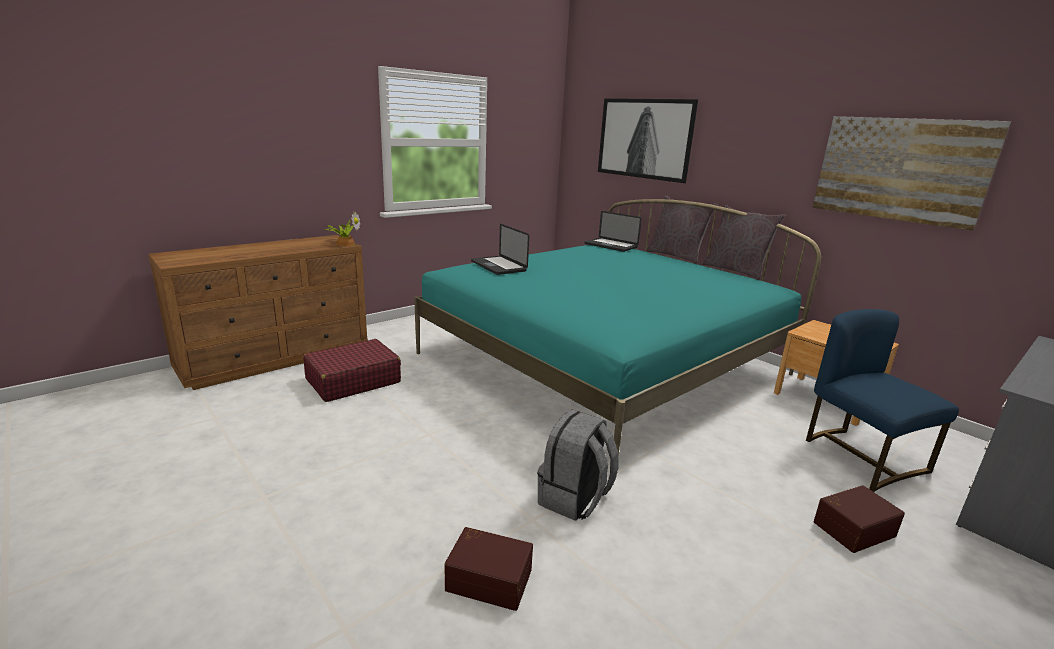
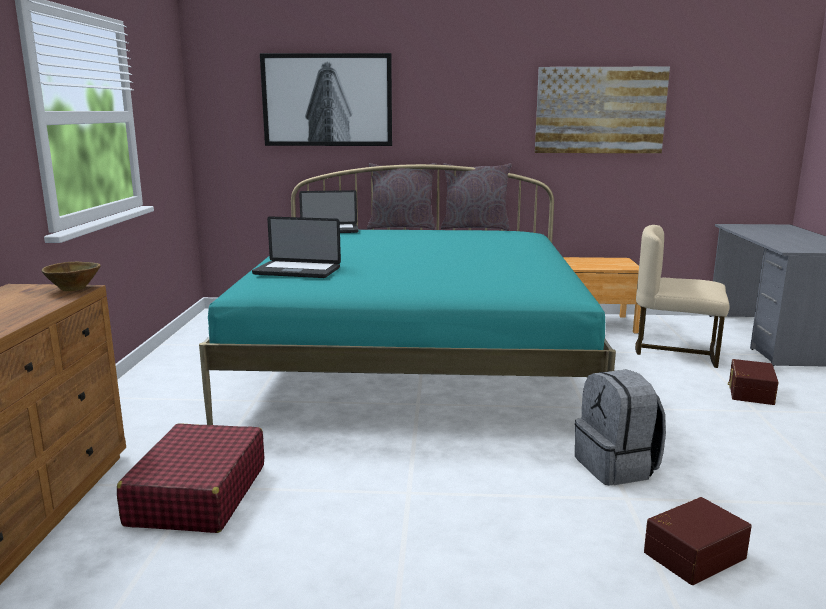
camera: 45 degrees left, 5 degrees down
potted plant [326,212,360,246] -> brown bowl [41,262,101,291]
blue chair [806,309,959,492] -> beige chair [635,225,729,368]

